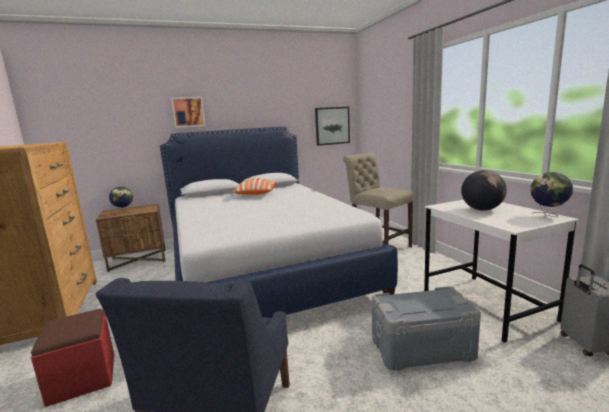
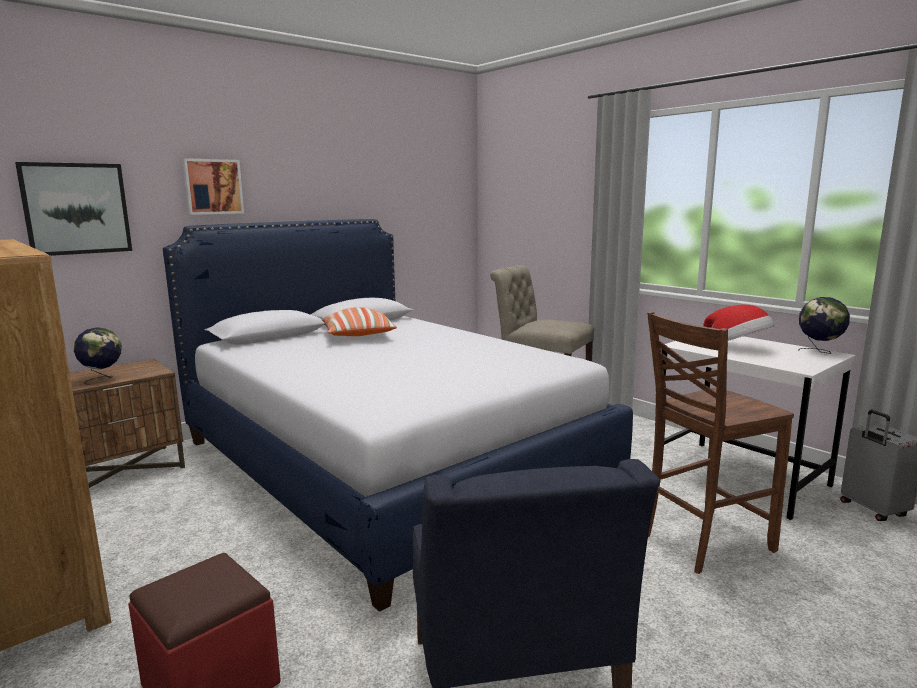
camera: 20 degrees left, 0 degrees up
picture [315,107,350,146] -> picture moved to [15,162,132,256]
grey storage box [372,286,481,371] -> brown chair [647,312,794,574]
globe [461,170,507,211] -> hat [703,305,774,341]

